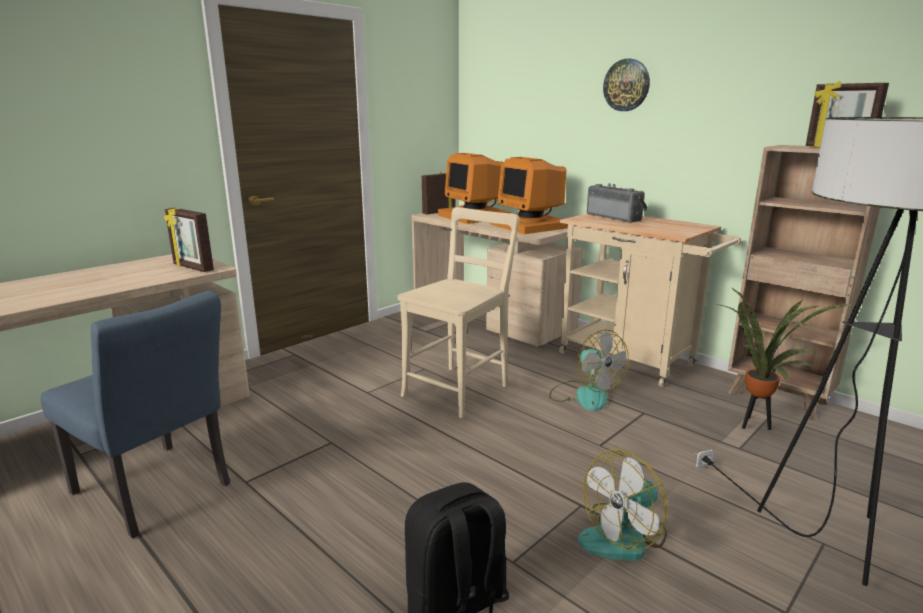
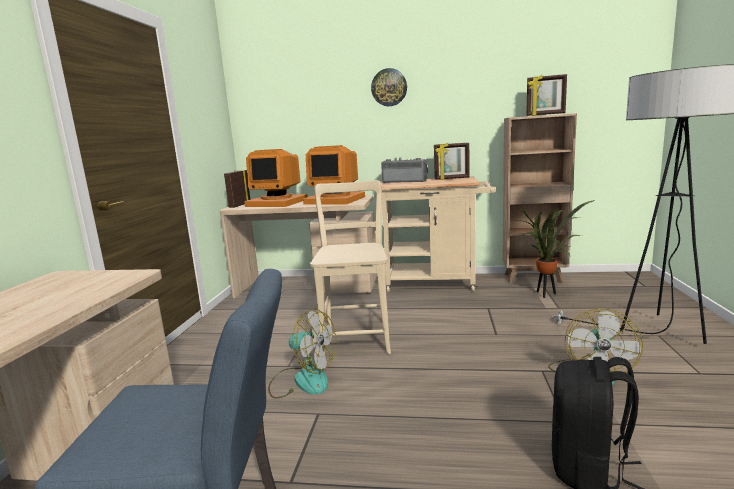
camera: 35 degrees left, 5 degrees down
picture frame [164,208,214,272] -> picture frame moved to [434,143,470,180]
fan [549,329,629,411] -> fan moved to [268,308,336,399]

